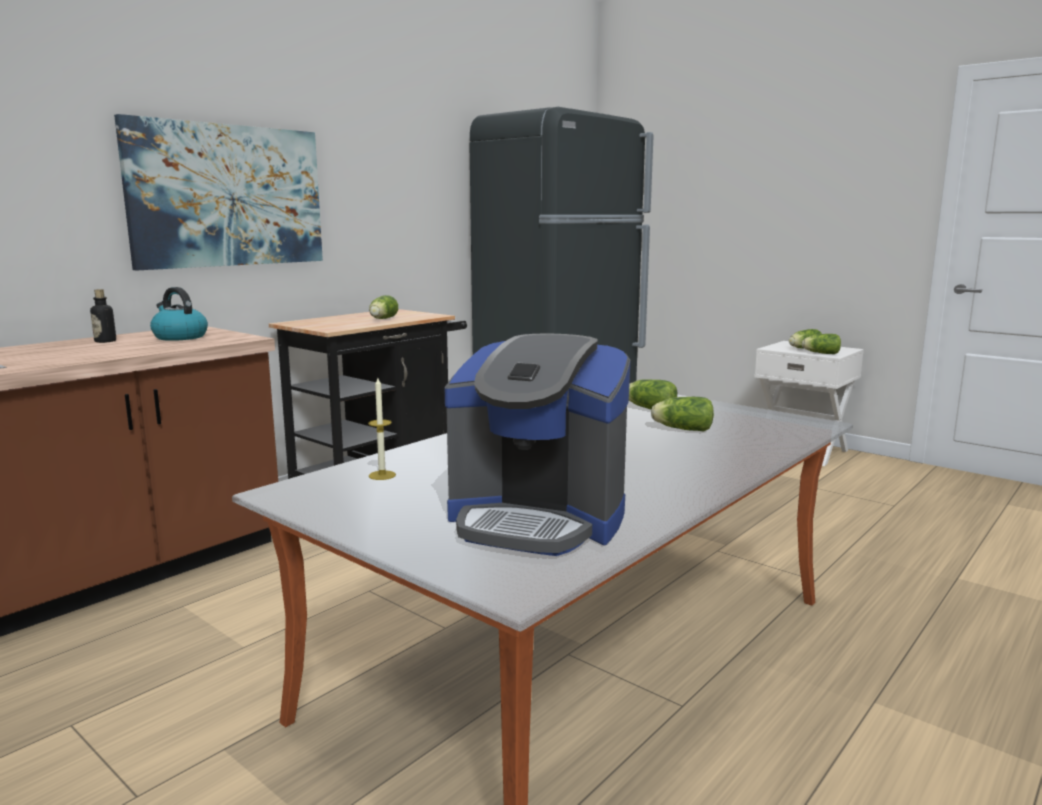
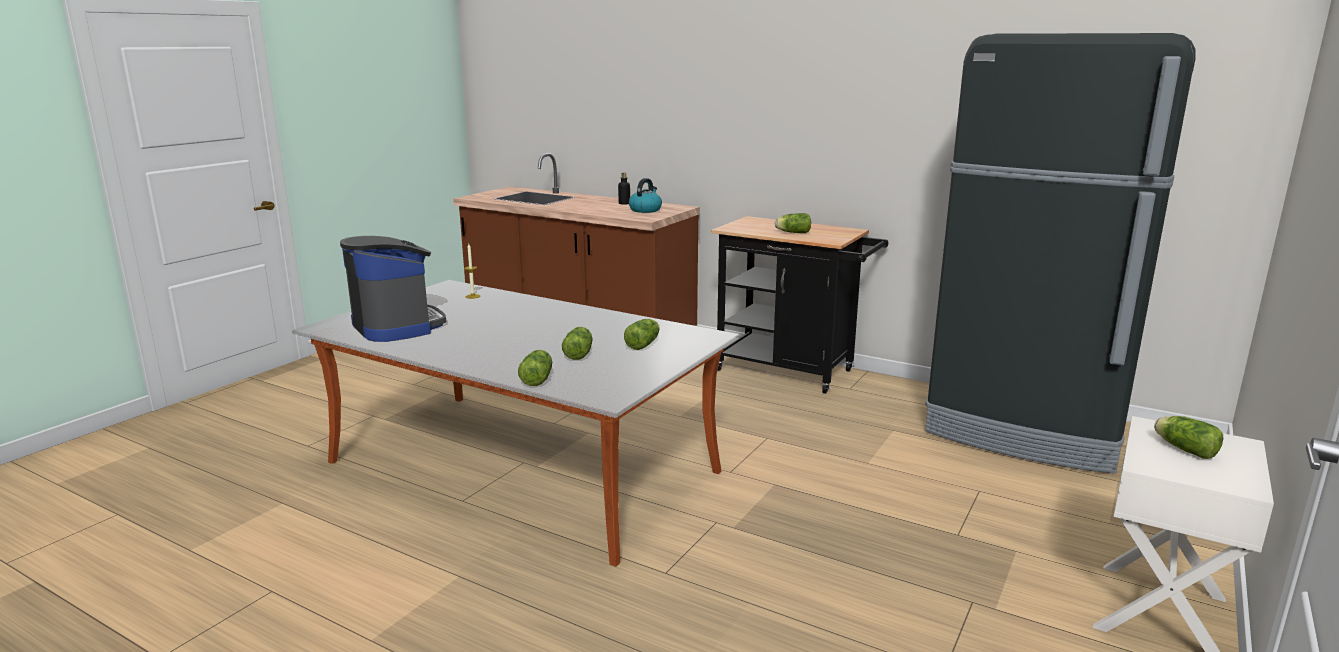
camera: 80 degrees right, 5 degrees up
picture [114,114,323,270] -> none
coffee machine [445,333,630,556] -> coffee machine turned 135 degrees clockwise [340,236,446,342]
lettuce [802,334,841,354] -> lettuce moved to [518,350,552,386]

